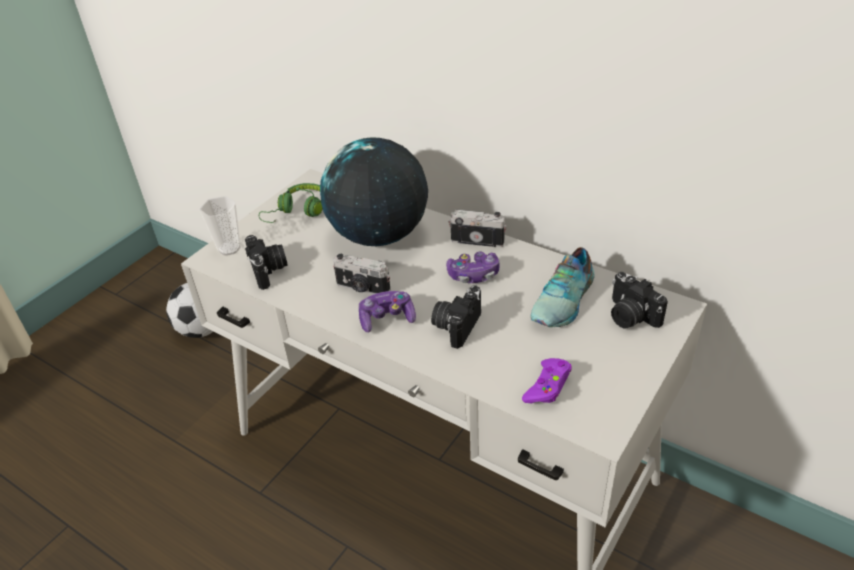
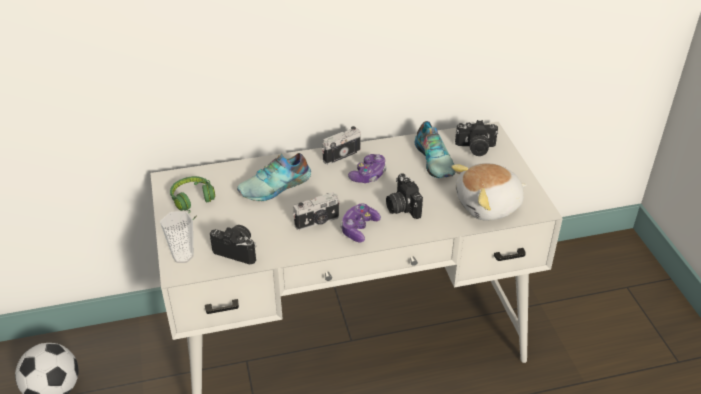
camera: 50 degrees left, 0 degrees up
globe [320,137,428,246] -> shoe [237,153,311,201]
purple game controller [522,358,572,404] -> plush toy [451,163,527,221]

